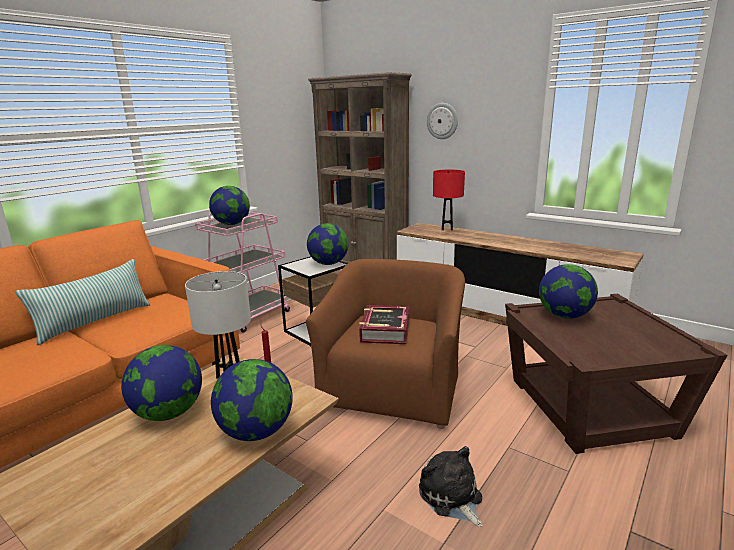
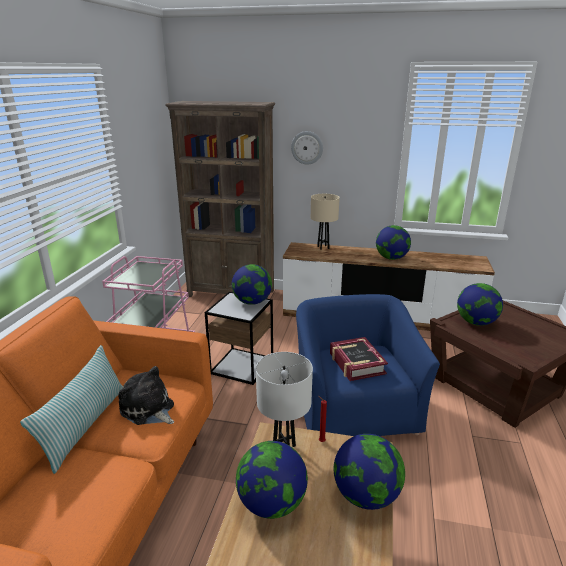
camera: 25 degrees left, 5 degrees up
globe [209,186,250,225] -> globe moved to [376,225,411,260]
brown armchair [306,259,465,429] -> blue armchair [296,294,440,436]
plush toy [419,446,483,527] -> plush toy moved to [118,366,174,425]
red table lamp [433,170,465,231] -> beige table lamp [311,194,340,250]

